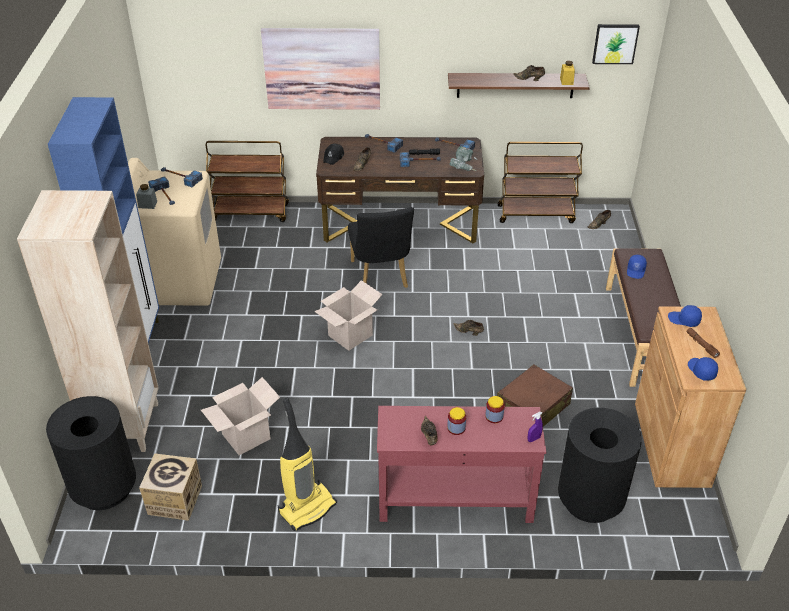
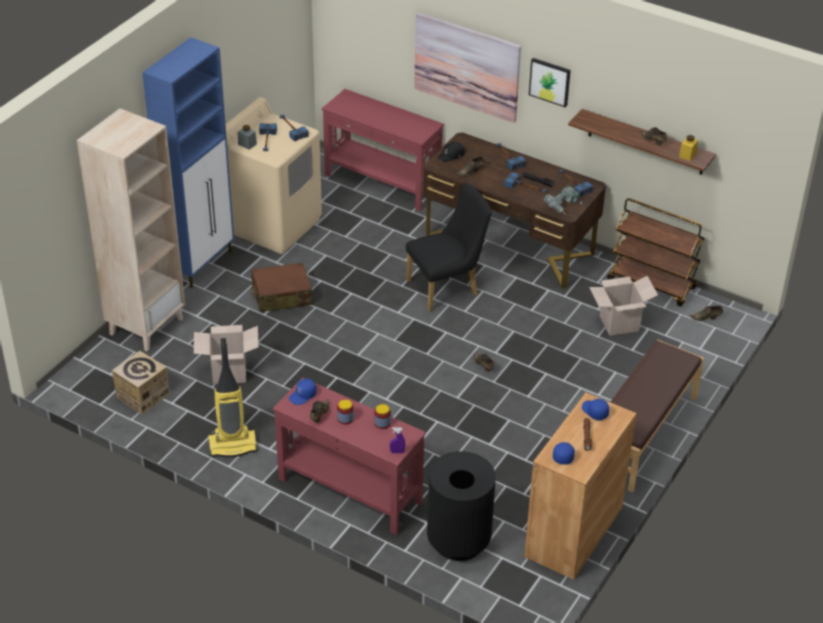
camera: 30 degrees right, 0 degrees up
black trash can [46,396,136,510] -> none
brown cart [206,141,289,222] -> red console table [322,89,444,211]
cardboard box [314,280,383,351] -> cardboard box moved to [589,276,658,336]
black chair [348,207,414,288] -> black chair turned 135 degrees counterclockwise [406,183,492,311]
brown suitcase [497,364,573,427] -> brown suitcase moved to [250,263,312,312]
picture [592,24,640,64] -> picture moved to [529,58,571,107]
blue cap [627,255,647,279] -> blue cap moved to [289,379,317,405]

